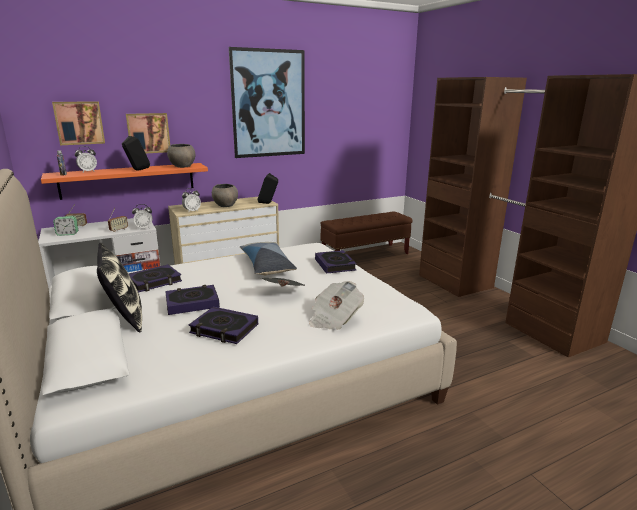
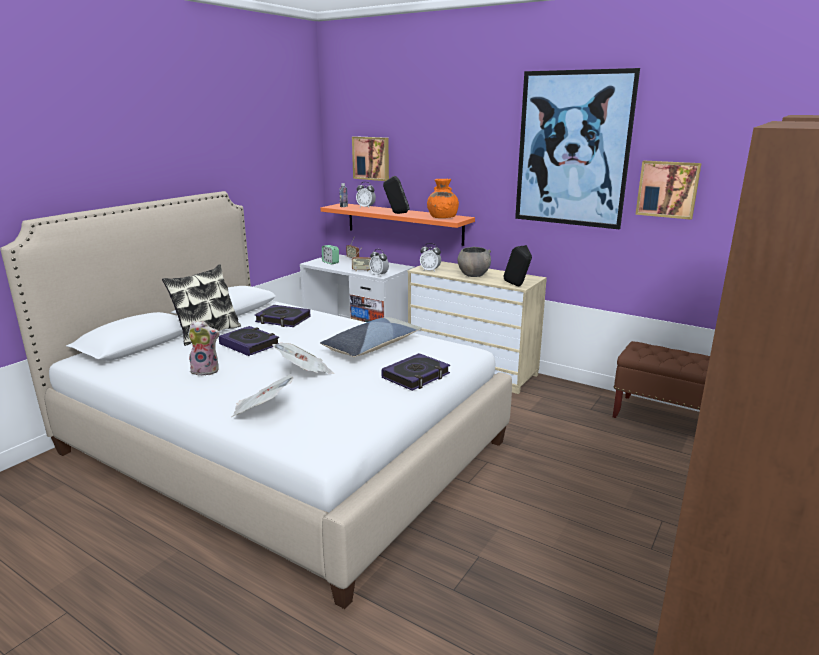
camera: 60 degrees right, 0 degrees up
picture [126,113,170,153] -> picture moved to [635,161,701,220]
grey bowl [167,144,195,168] -> orange vase [427,179,459,218]
book [188,307,258,344] -> plush toy [188,321,219,376]

